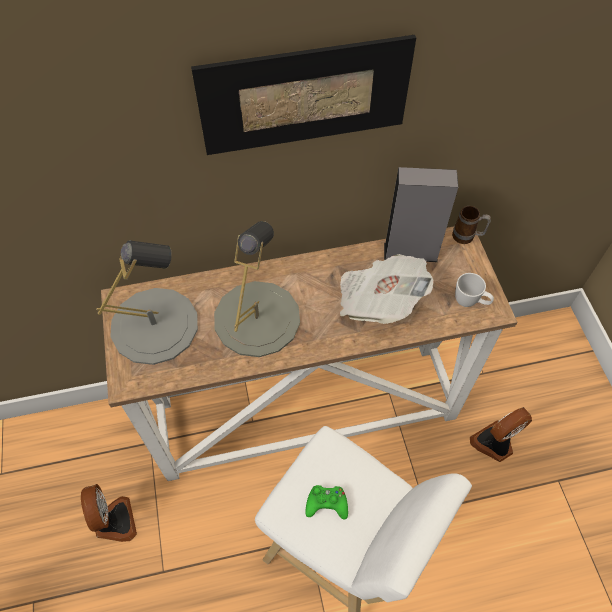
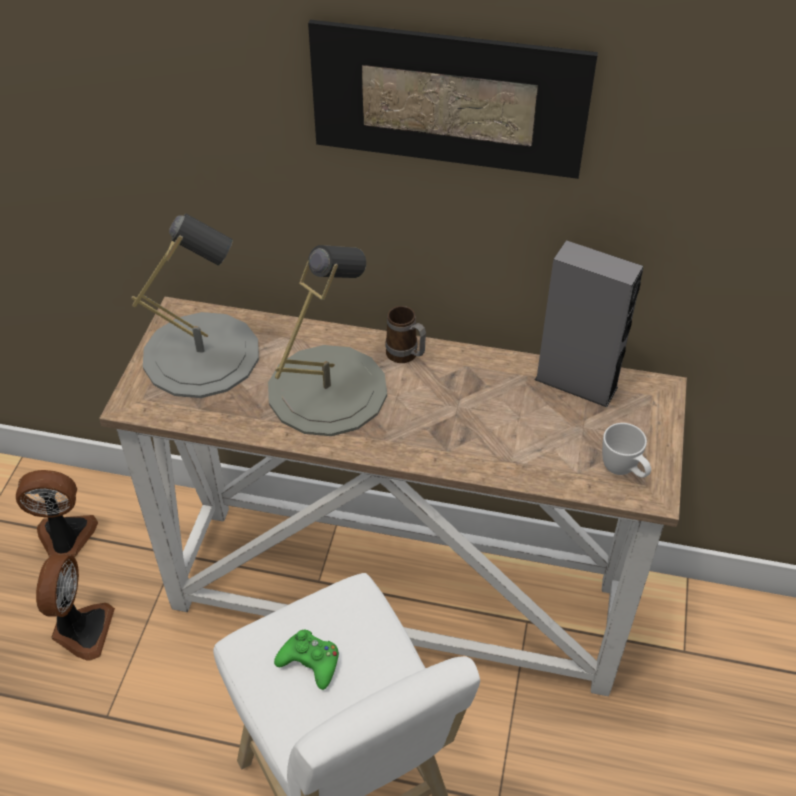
camera: 25 degrees right, 10 degrees down
newspaper [340,254,434,324] -> none
mug [452,206,491,244] -> mug moved to [386,306,426,363]
fan [470,407,532,462] -> fan moved to [16,470,98,557]

